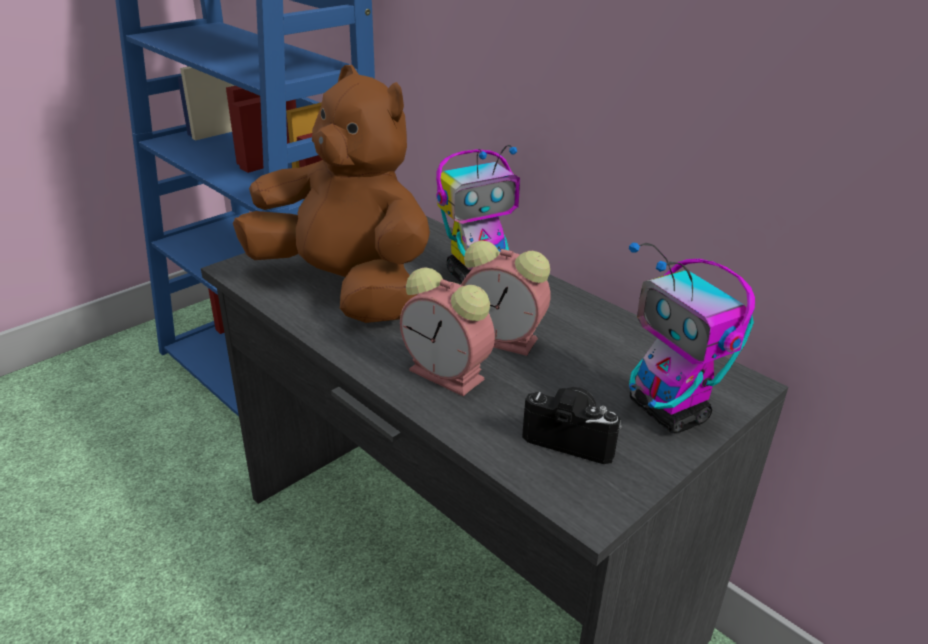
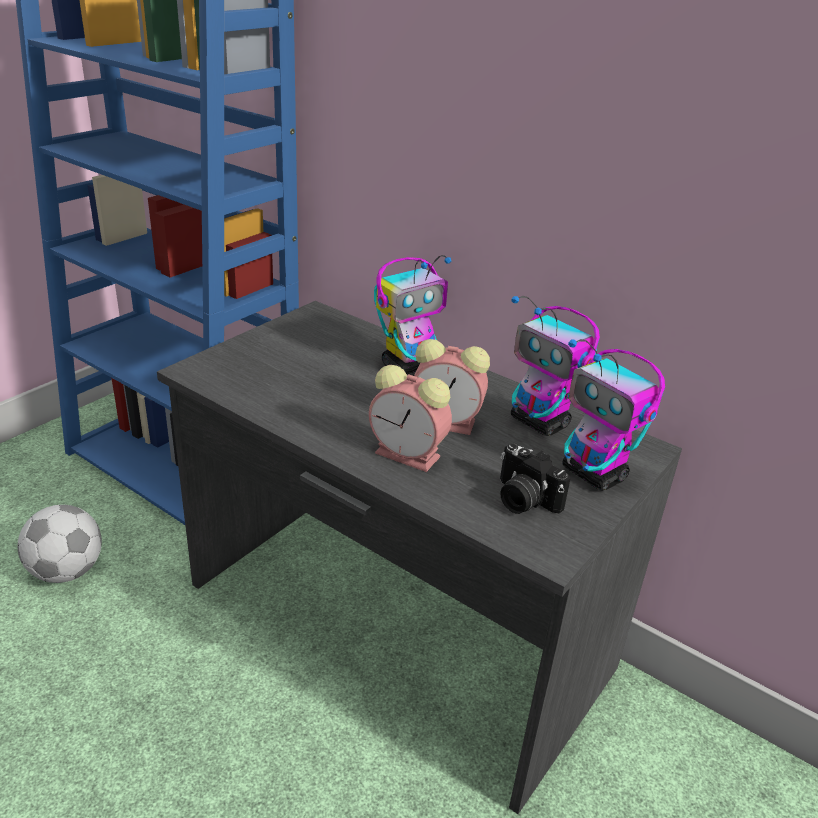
camera: 10 degrees left, 0 degrees up
brown plush toy [233,65,430,323] -> none
camera [522,387,622,464] -> camera turned 150 degrees counterclockwise [500,443,571,514]
none -> football [17,505,102,583]
none -> toy robot [511,296,600,436]

